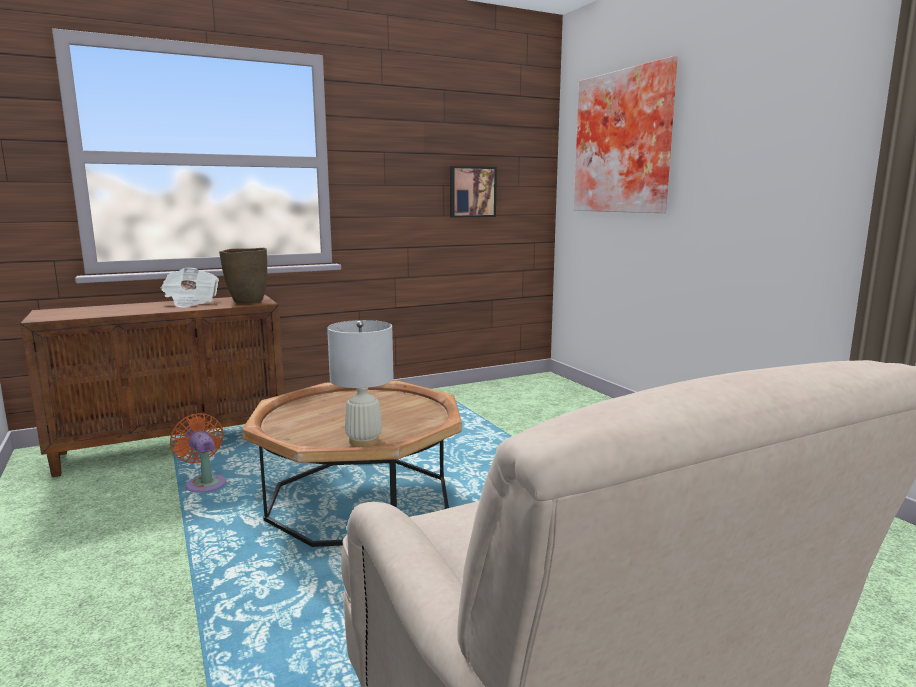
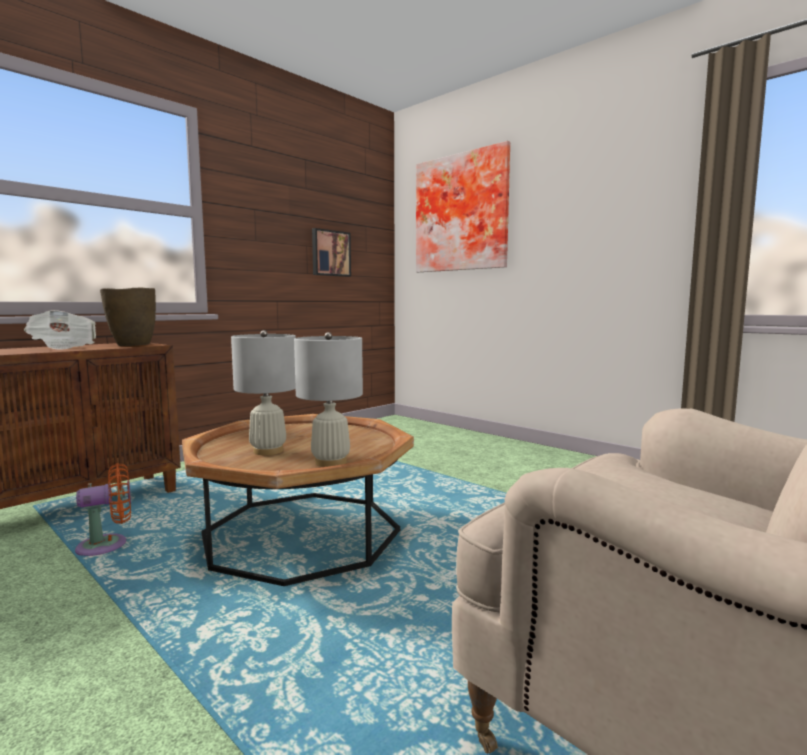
camera: 20 degrees left, 5 degrees down
orange fan [170,413,227,493] -> orange fan turned 120 degrees clockwise [75,463,131,556]
none -> white table lamp [231,330,296,455]

